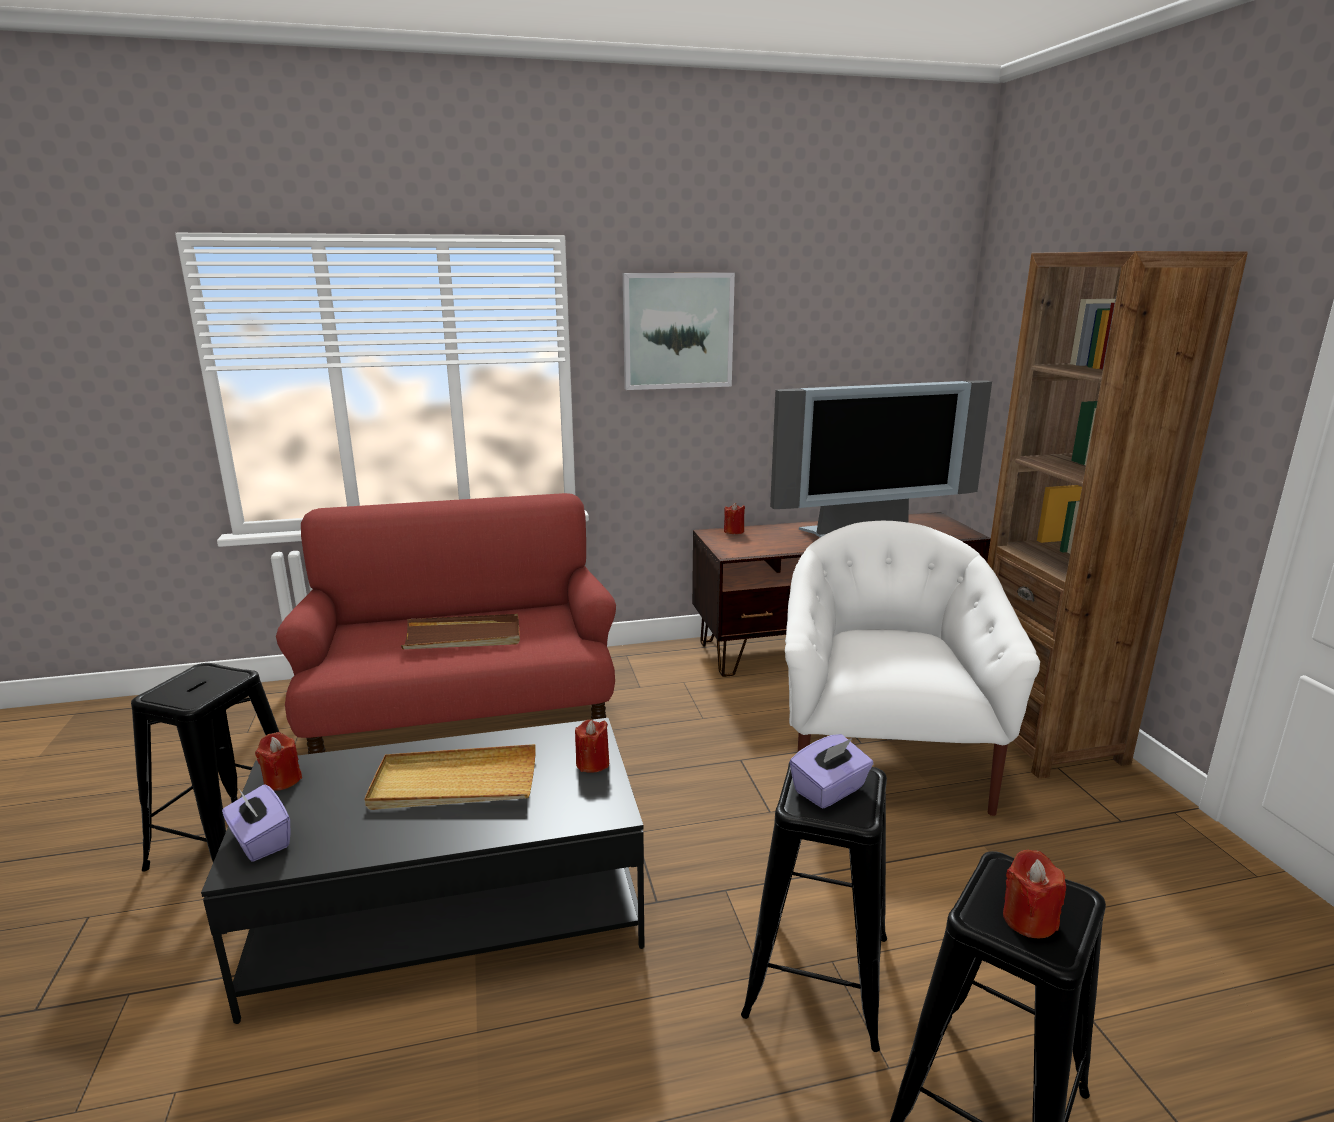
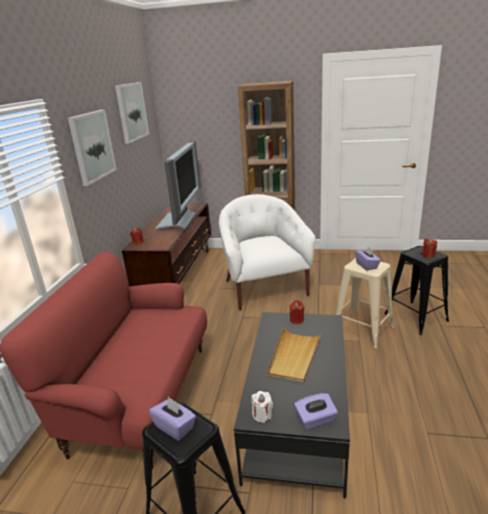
camera: 65 degrees left, 5 degrees up
red candle [255,732,302,791] -> white candle [251,391,273,423]
brown tray [401,614,520,649] -> none
black stool [741,761,887,1052] -> beige stool [336,258,394,349]
white armchair [785,521,1040,816] -> white armchair turned 45 degrees clockwise [219,194,316,311]
none -> picture [115,82,149,144]
none -> purple tissue box [149,397,196,441]

